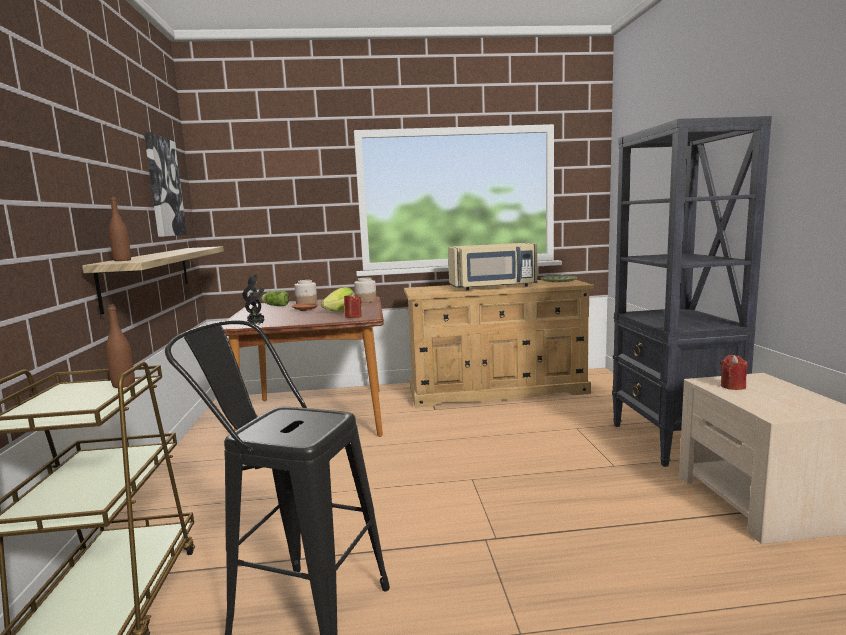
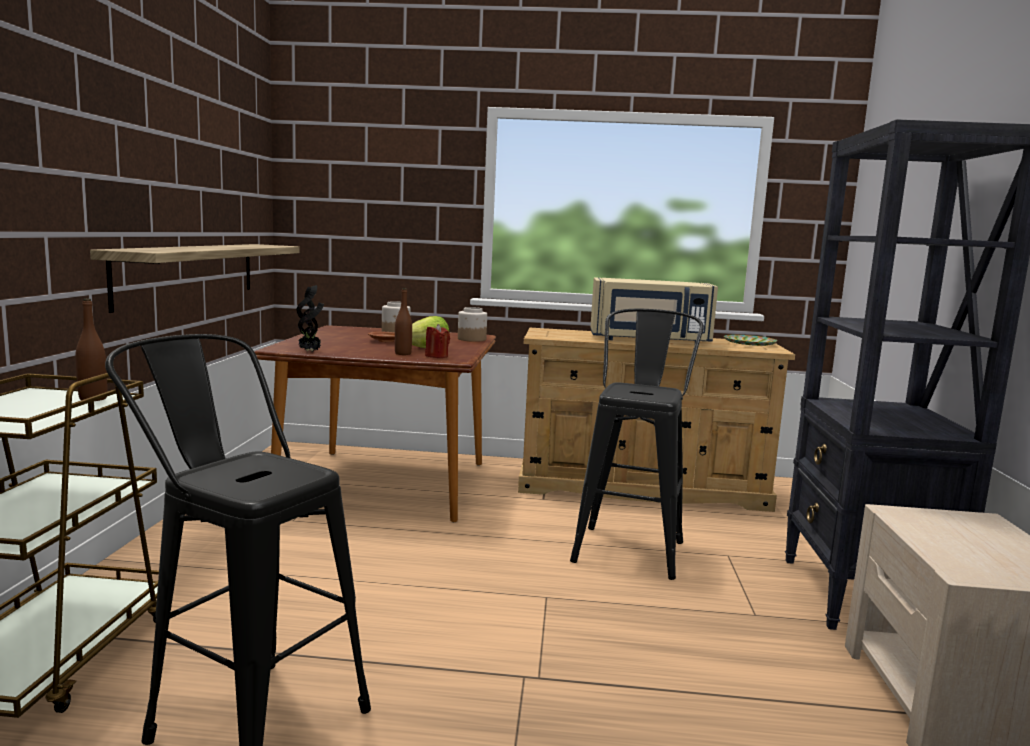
camera: 10 degrees right, 0 degrees up
brown bottle [109,196,131,261] -> brown bottle moved to [395,288,412,355]
picture [144,132,187,237] -> none
lettuce [262,290,289,306] -> none
red candle [721,355,748,390] -> none
none -> black stool [570,309,704,580]

